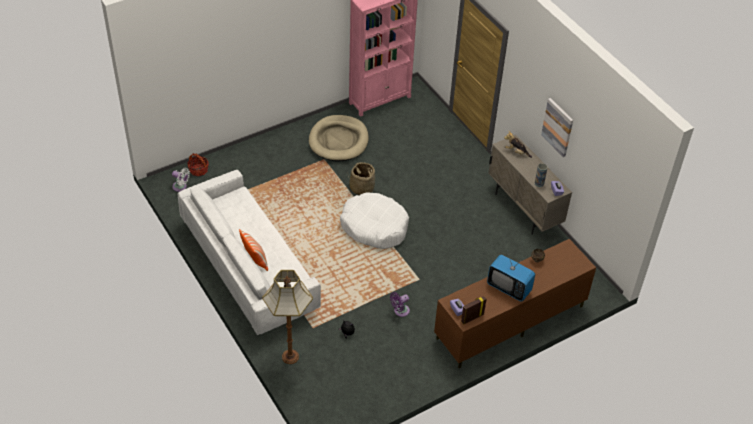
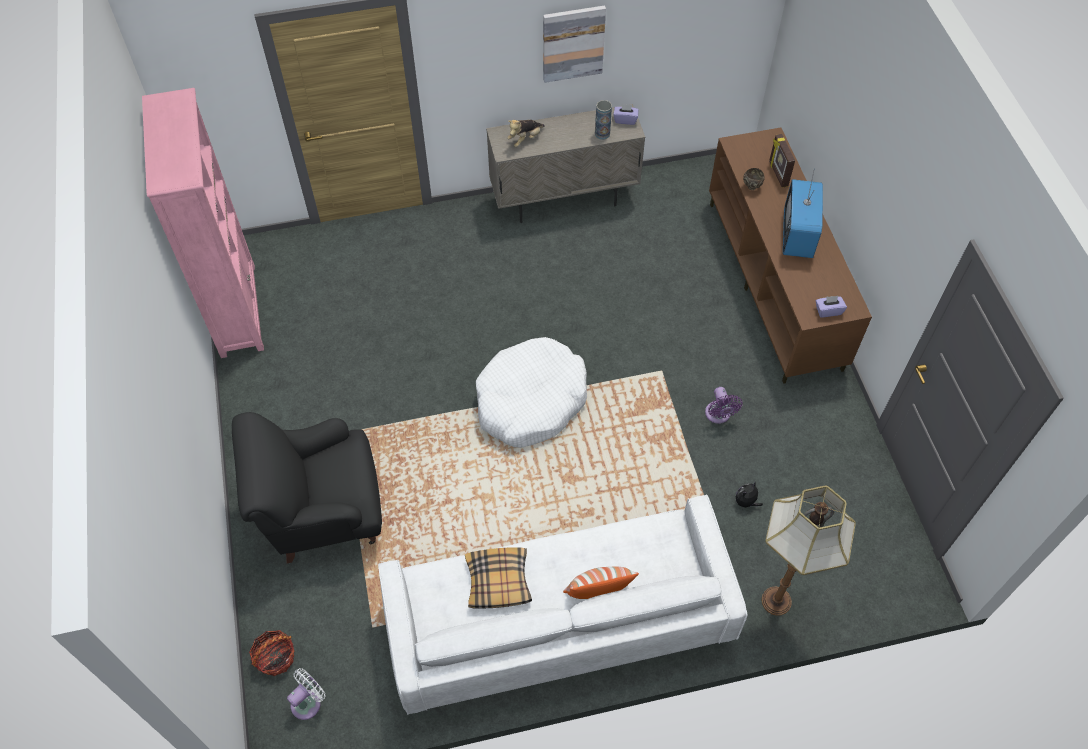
camera: 70 degrees left, 10 degrees up
beige dog bed [309,115,369,162] -> none
basket [348,162,375,195] -> none
picture frame [461,296,486,324] -> picture frame moved to [769,134,795,188]
television [487,250,535,301] -> television turned 135 degrees clockwise [783,168,823,258]
none -> black armchair [232,412,382,564]
none -> pillow [465,547,532,609]

